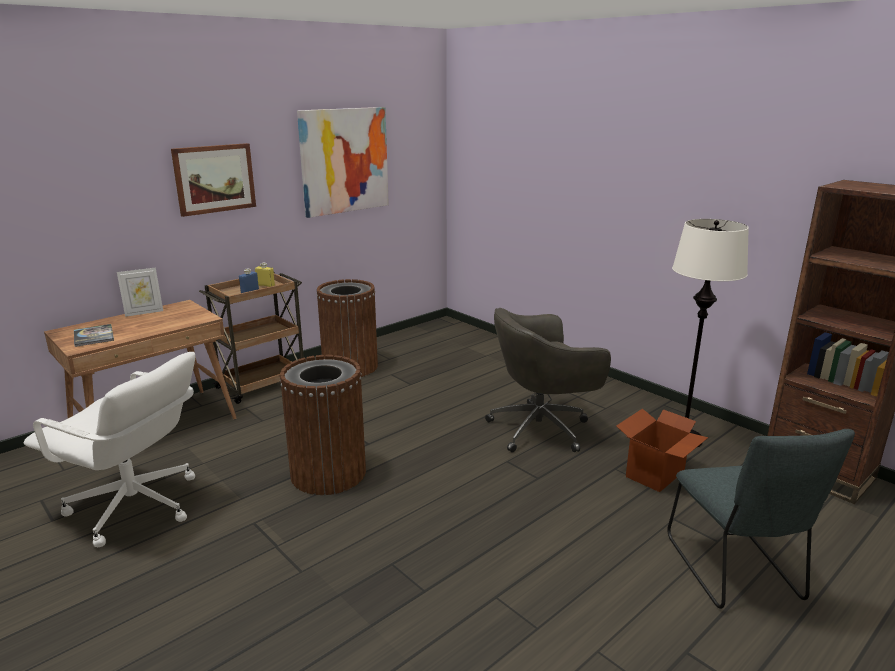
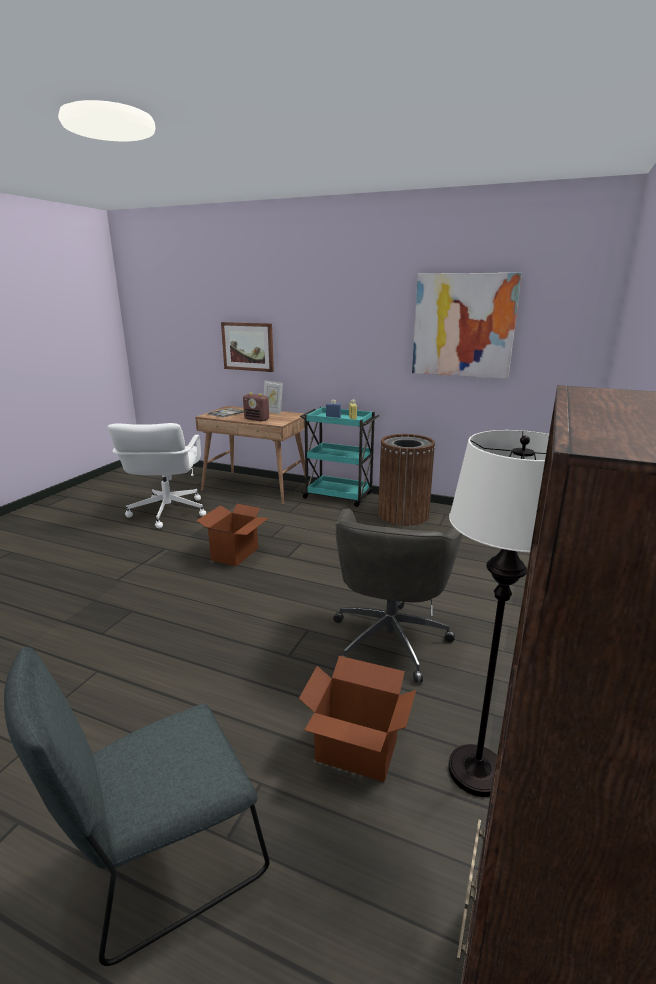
camera: 65 degrees right, 0 degrees up
picture [171,143,256,217] -> picture moved to [221,322,274,372]
brown cart [199,272,304,404] -> turquoise cart [300,407,379,507]
brown trash can [280,355,366,495] -> cardboard box [196,504,269,567]
grey office chair [485,308,611,452] -> grey office chair turned 120 degrees counterclockwise [333,508,463,683]
none -> radio [243,392,269,422]

